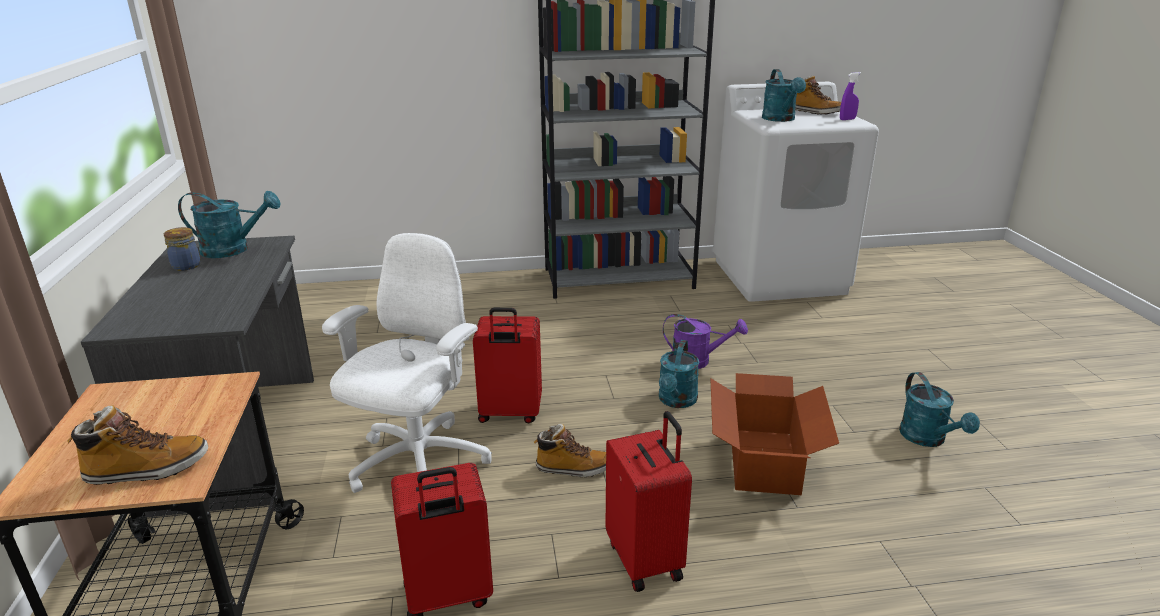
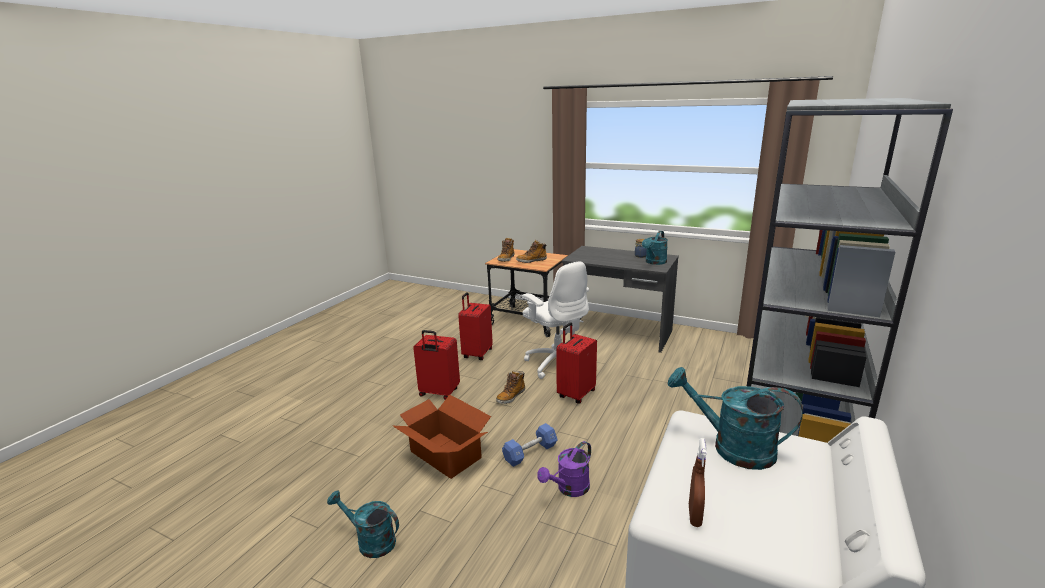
camera: 125 degrees right, 5 degrees down
turquoise watering can [659,340,699,408] -> blue dumbbell [502,423,557,467]
boot [795,75,841,114] -> boot moved to [516,240,547,263]
purple spray bottle [840,72,861,120] -> brown spray bottle [689,438,707,527]

